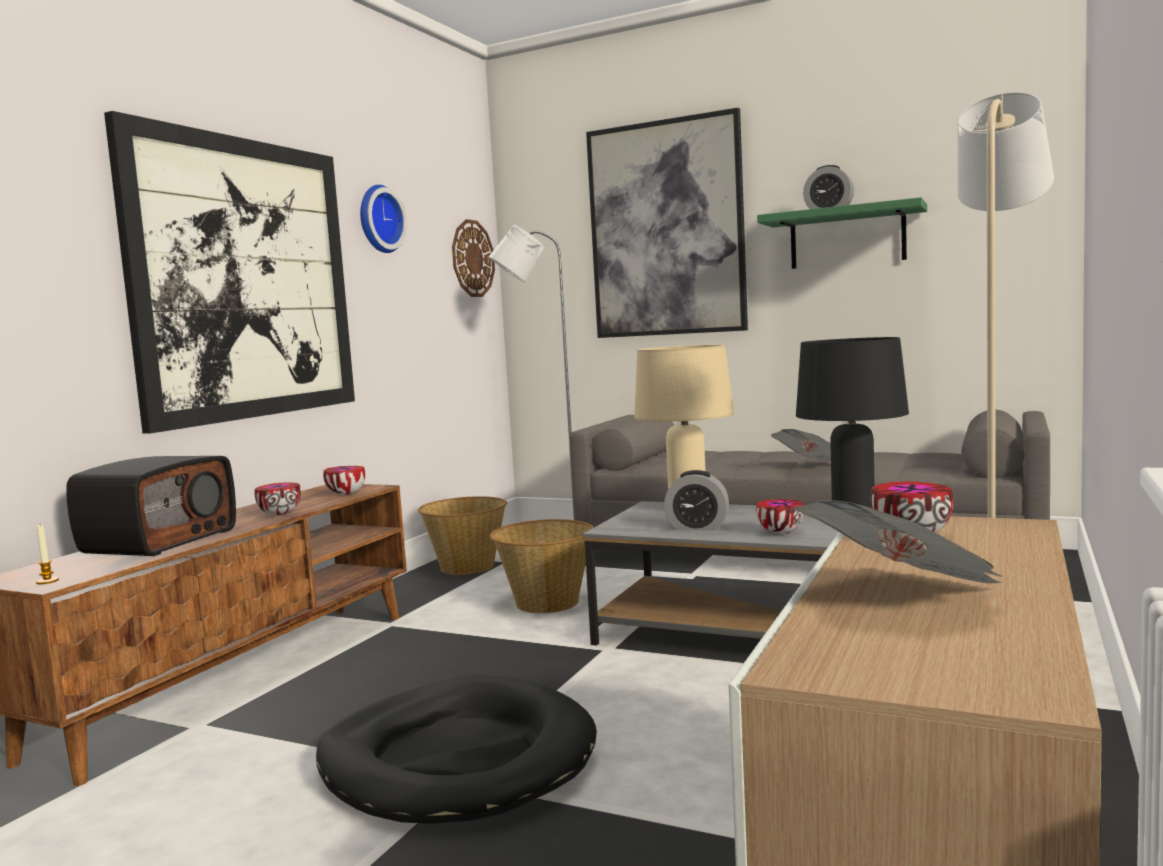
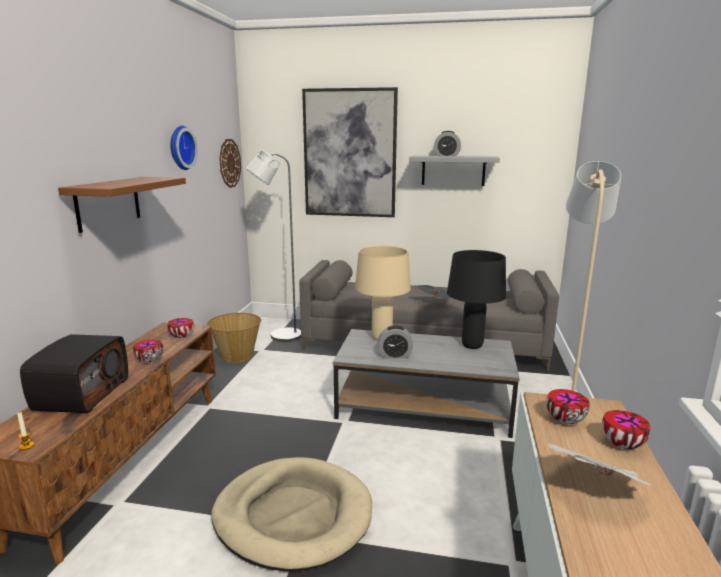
camera: 15 degrees left, 10 degrees up
picture [104,111,355,434] -> brown shelf [58,177,186,233]
black dog bed [316,675,597,824] -> beige dog bed [211,457,372,571]
basket [490,519,594,613] -> none
bowl [756,499,803,533] -> bowl moved to [602,410,650,449]
green shelf [757,197,927,269] -> grey shelf [409,156,500,186]

